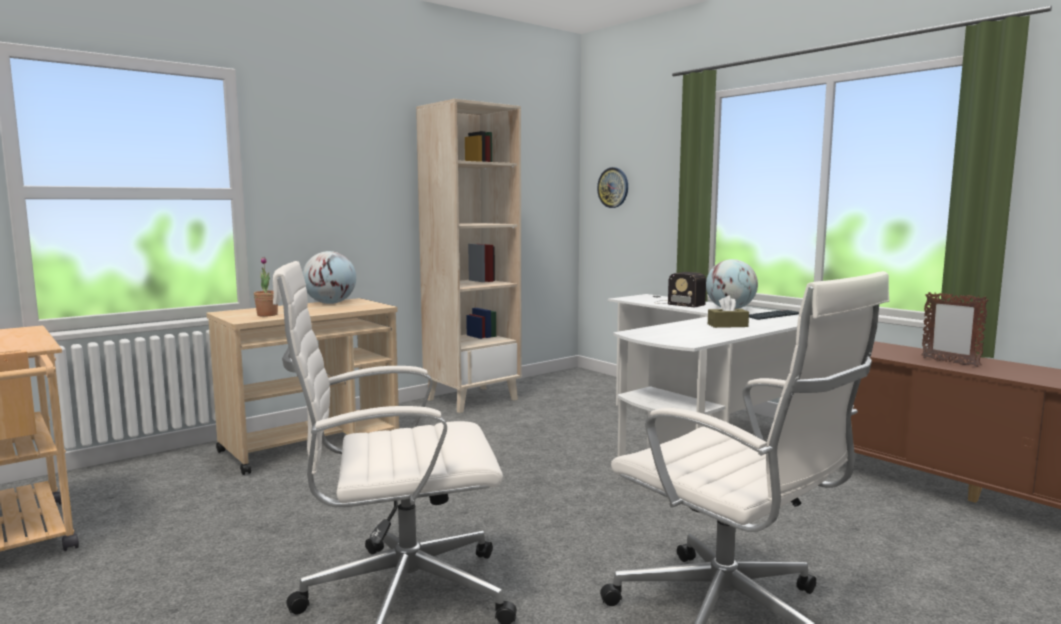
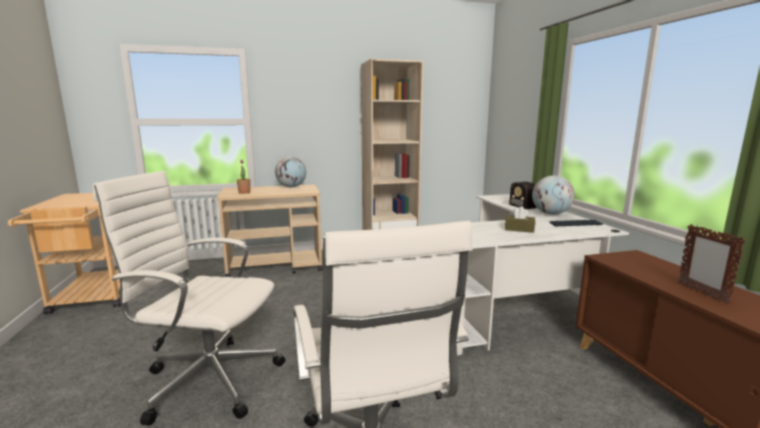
camera: 25 degrees right, 5 degrees up
wall clock [597,167,628,208] -> none

